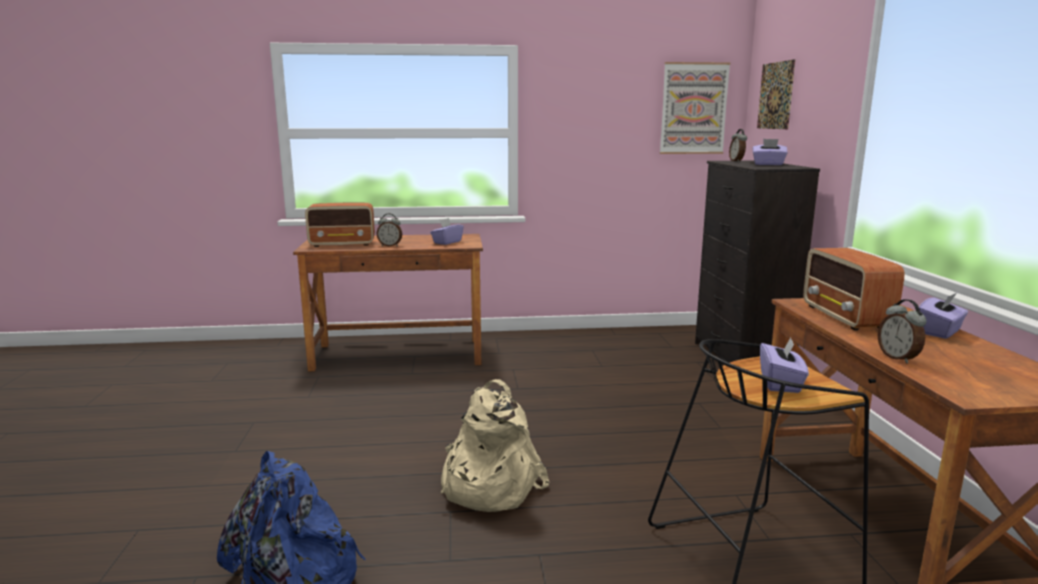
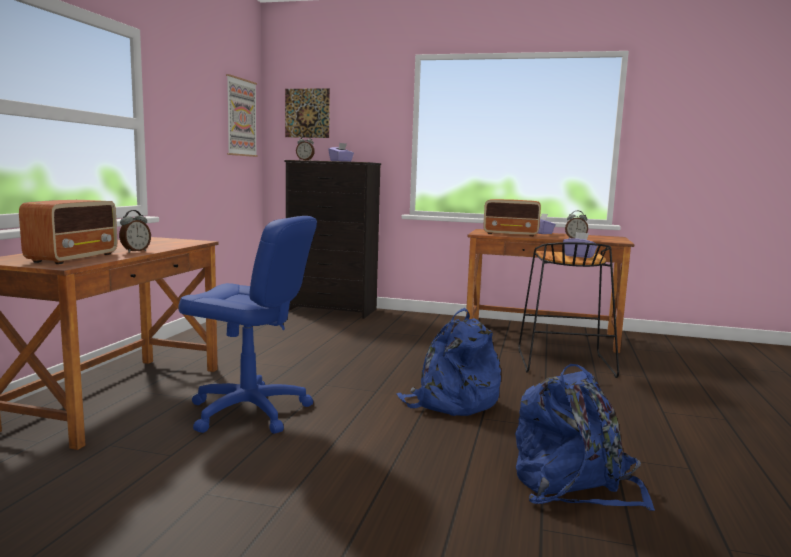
camera: 70 degrees left, 5 degrees down
purple tissue box [430,218,464,245] -> none
beige backpack [440,379,549,512] -> blue backpack [396,308,501,416]
none -> blue office chair [178,216,317,434]

